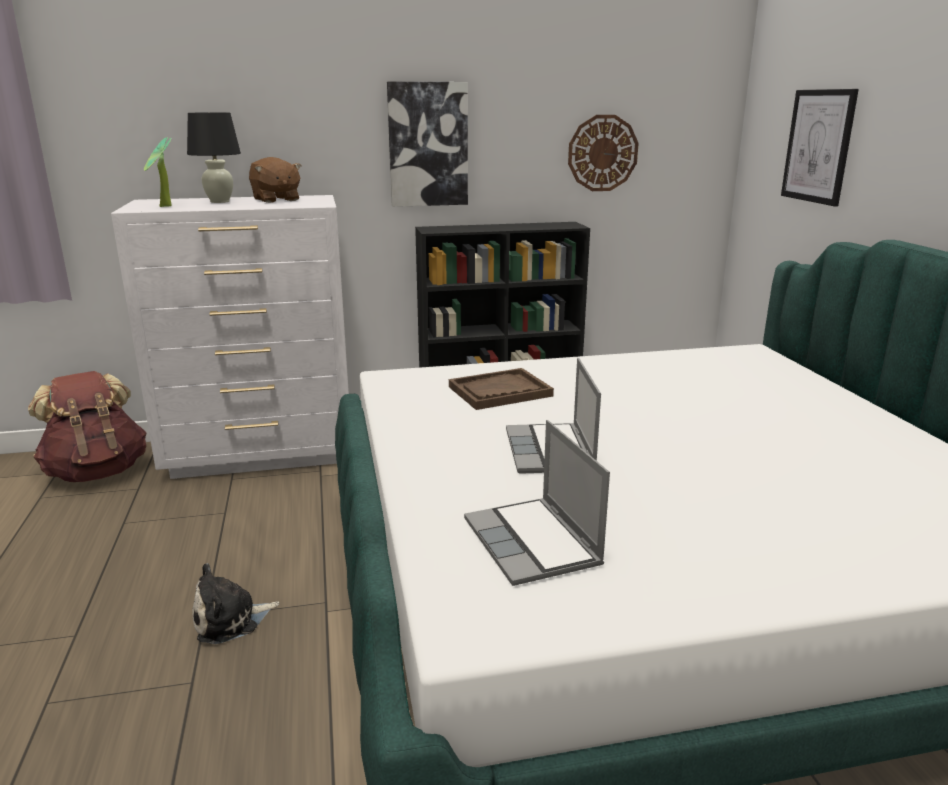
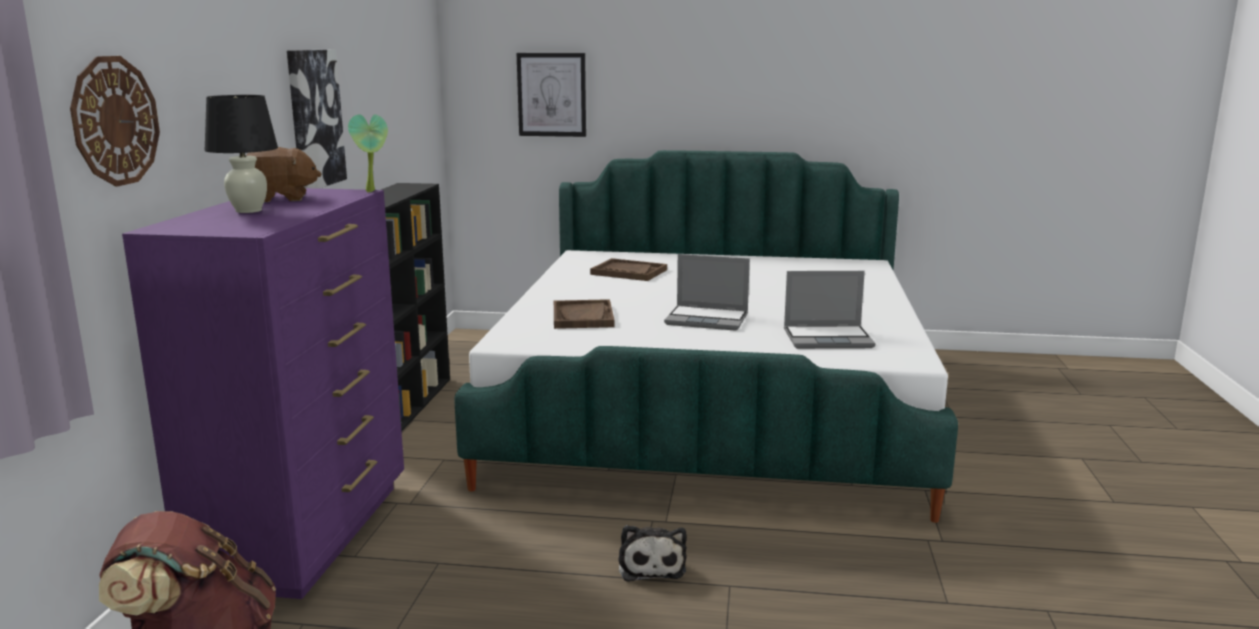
camera: 70 degrees left, 5 degrees down
white dresser [111,195,349,479] -> purple dresser [122,188,404,599]
potted plant [144,137,172,207] -> potted plant moved to [348,114,388,192]
wall clock [568,115,639,191] -> wall clock moved to [70,56,160,187]
none -> brown tray [590,258,667,281]

